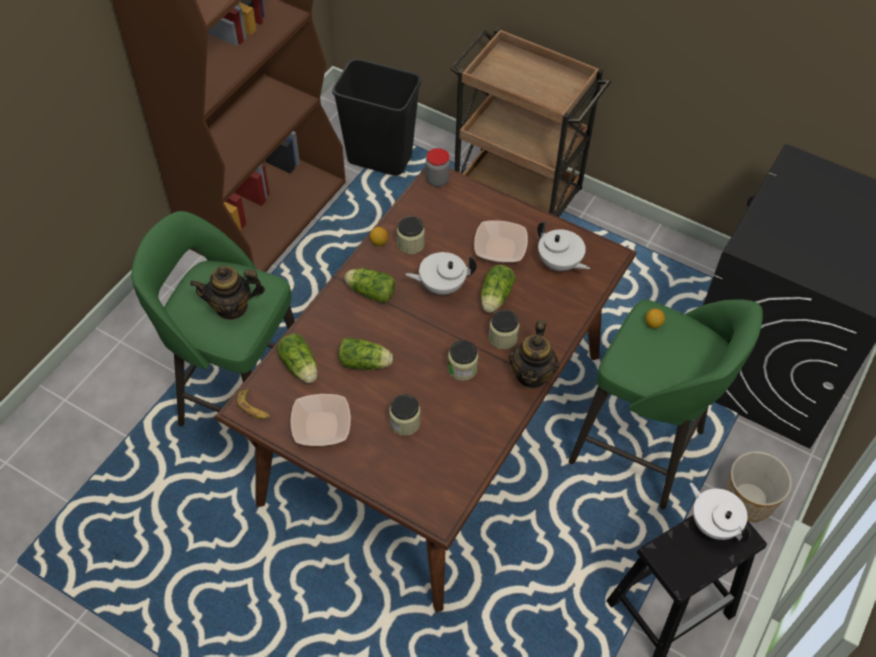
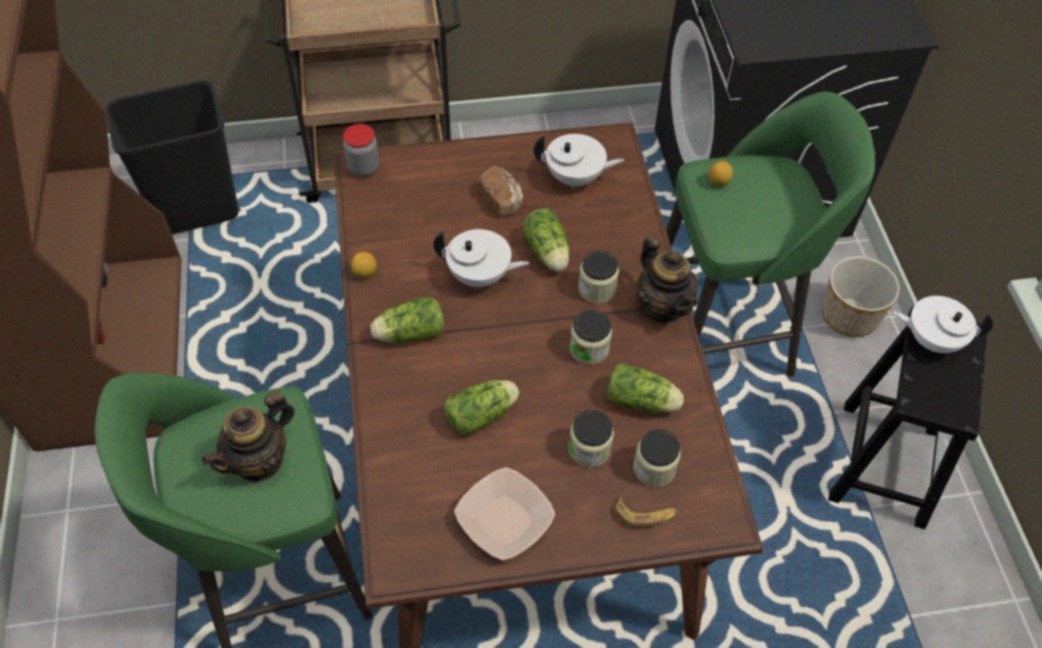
camera: 40 degrees left, 0 degrees up
banana [236,389,270,419] -> banana moved to [614,495,678,527]
lettuce [277,334,318,383] -> lettuce moved to [607,363,684,413]
jar [397,216,425,254] -> jar moved to [633,429,681,487]
white teapot [405,252,477,295] -> white teapot turned 120 degrees counterclockwise [433,229,529,289]
bowl [474,220,528,262] -> bread [477,166,523,216]

